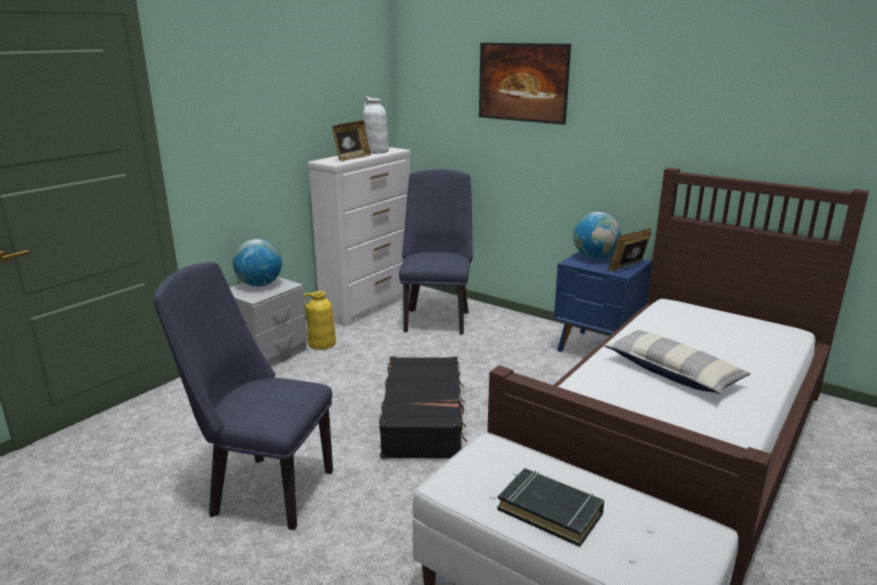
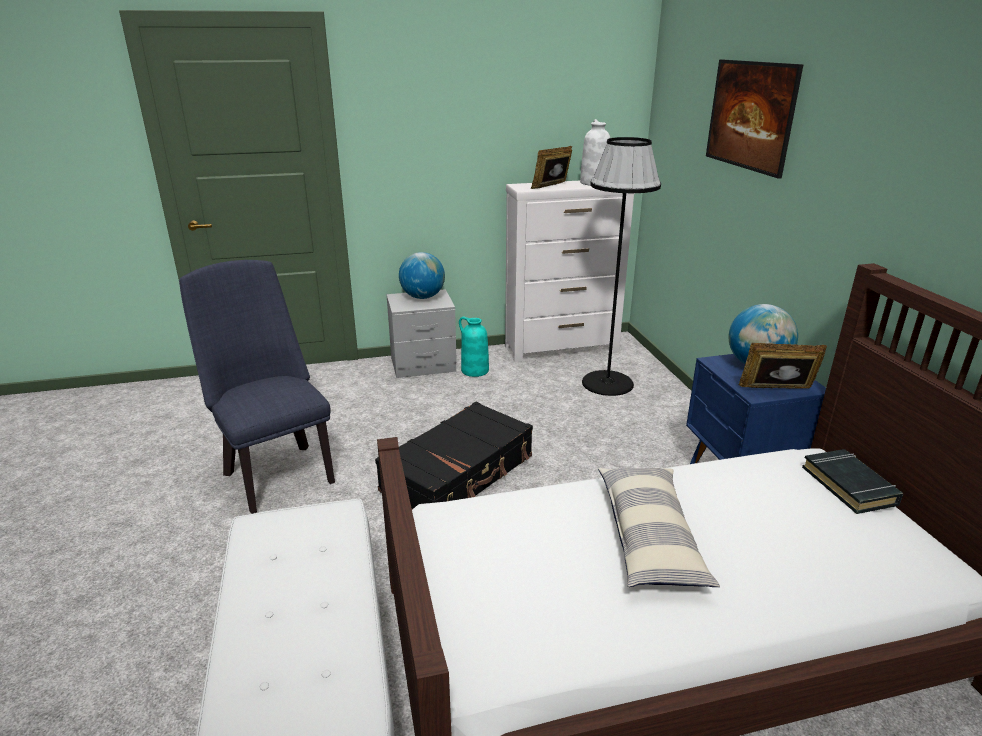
camera: 40 degrees right, 5 degrees up
yellow vase [304,291,336,350] -> turquoise vase [459,317,489,377]
picture frame [332,121,372,161] -> picture frame turned 150 degrees clockwise [531,146,572,189]
blue chair [399,169,473,335] -> black floor lamp [582,137,661,396]
black book [497,468,604,547] -> black book moved to [802,449,904,514]

